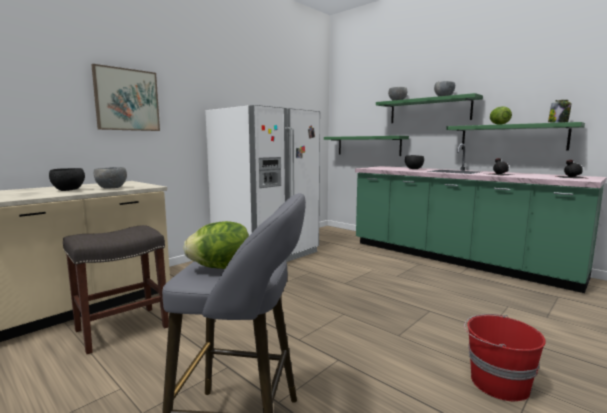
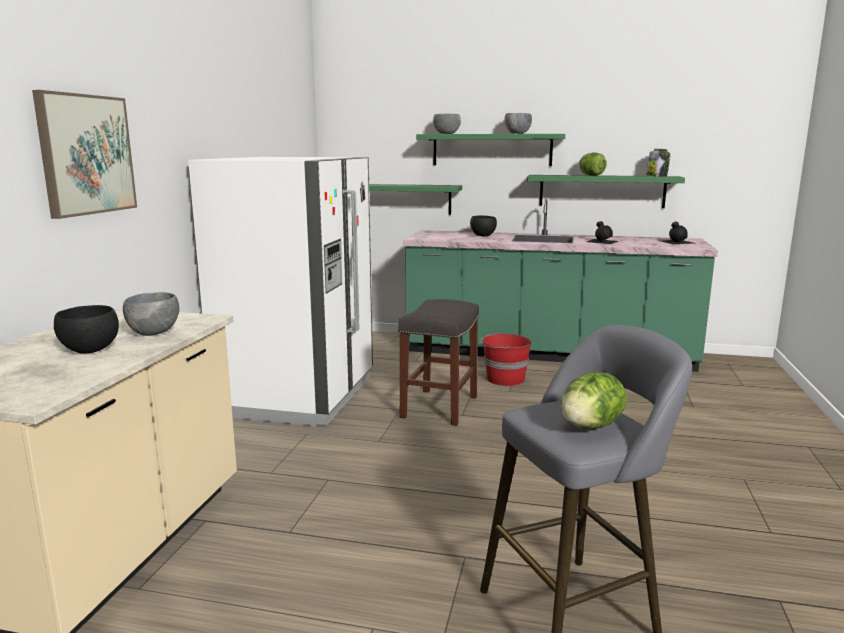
camera: 30 degrees left, 5 degrees up
grey stool [63,225,169,354] -> grey stool moved to [398,299,480,426]
red bucket [464,314,546,401] -> red bucket moved to [480,332,531,386]

